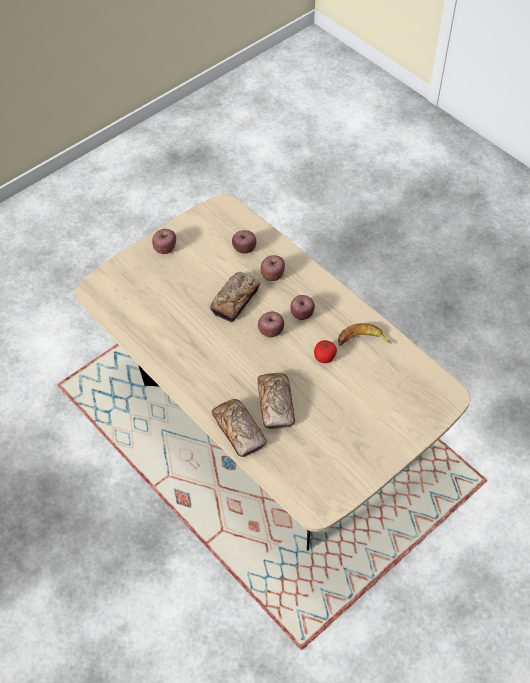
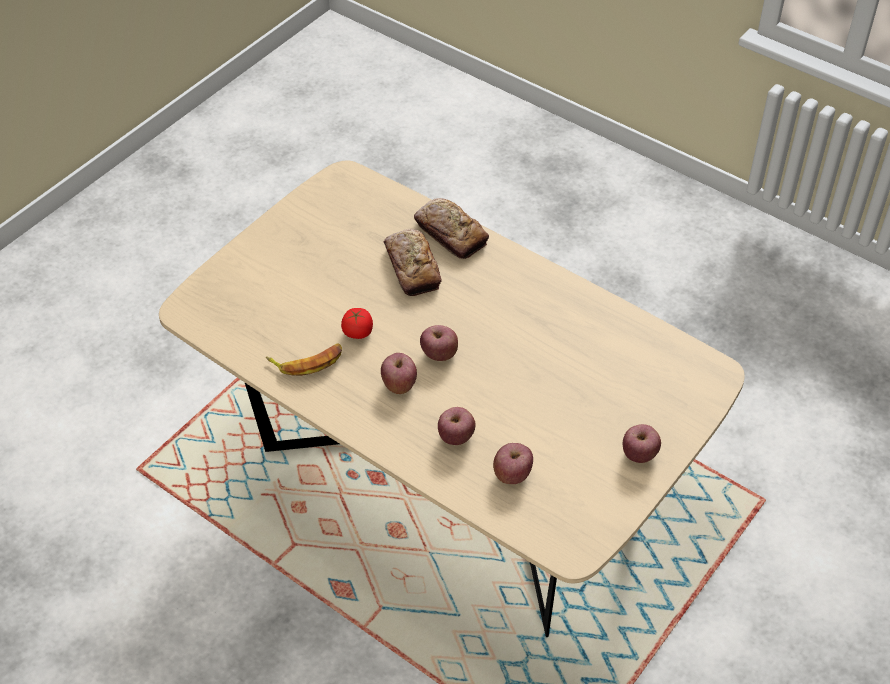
camera: 170 degrees right, 5 degrees down
bread [210,272,260,322] -> none

